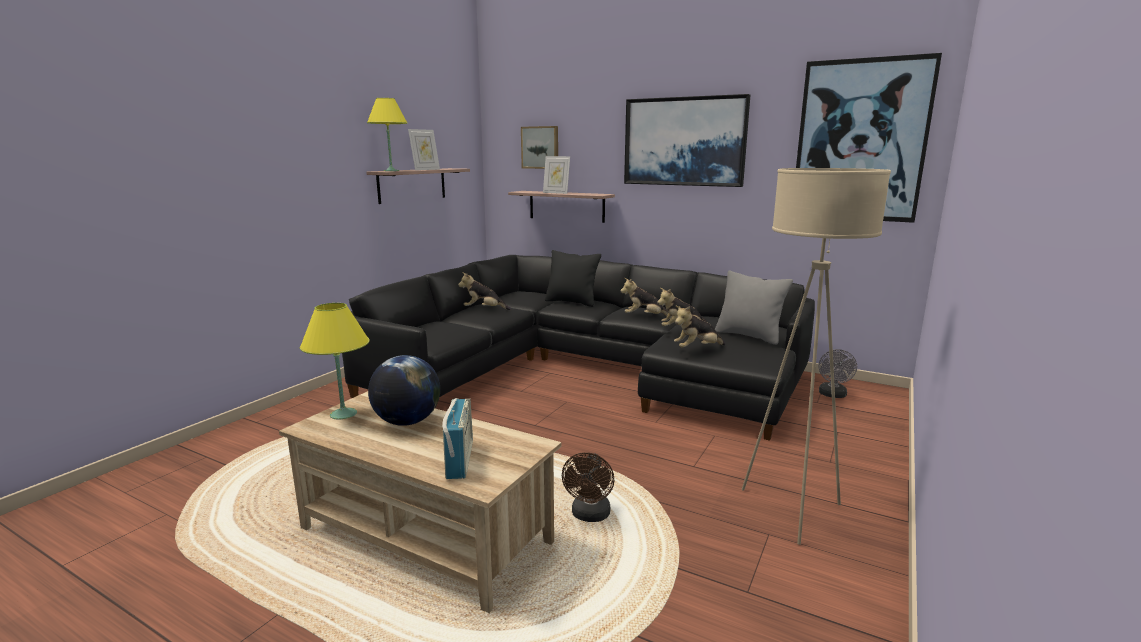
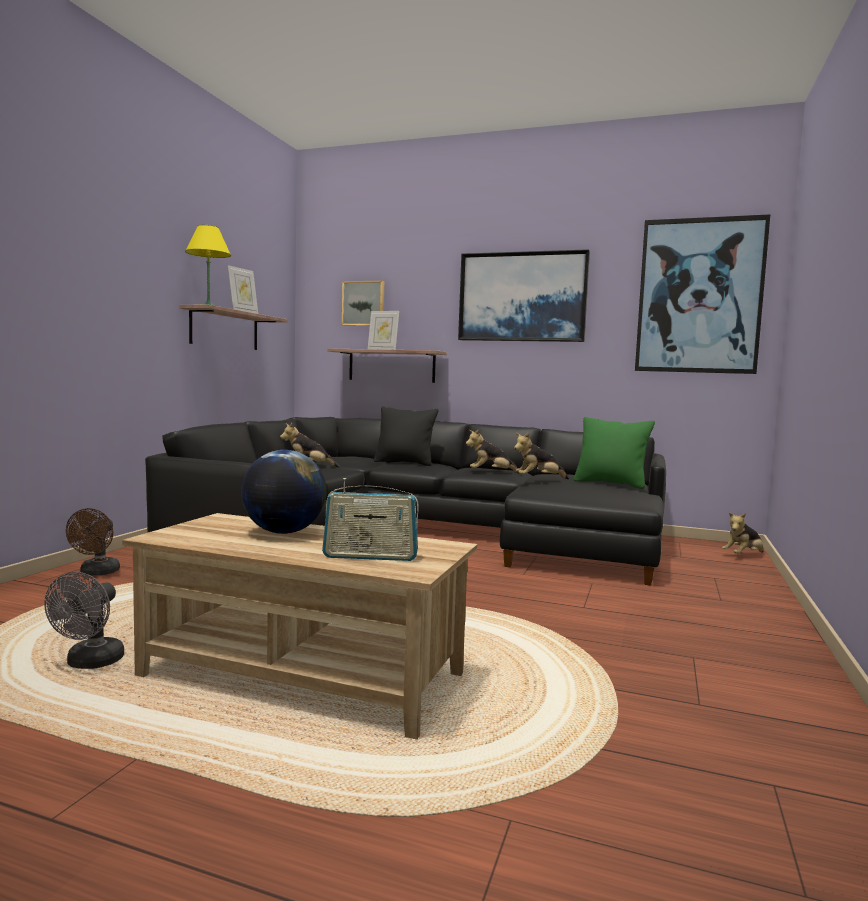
camera: 10 degrees left, 10 degrees down
yellow table lamp [300,303,370,419] -> none
radio [442,398,473,479] -> radio turned 105 degrees clockwise [322,478,419,561]
brown fan [562,452,614,522] -> brown fan moved to [66,508,120,576]
plush toy [674,306,725,348] -> plush toy moved to [722,513,764,554]
grey pillow [715,271,793,345] -> green pillow [574,417,655,489]
beige floor lamp [742,168,891,545] -> none
grey fan [819,349,857,398] -> grey fan moved to [44,572,124,669]

